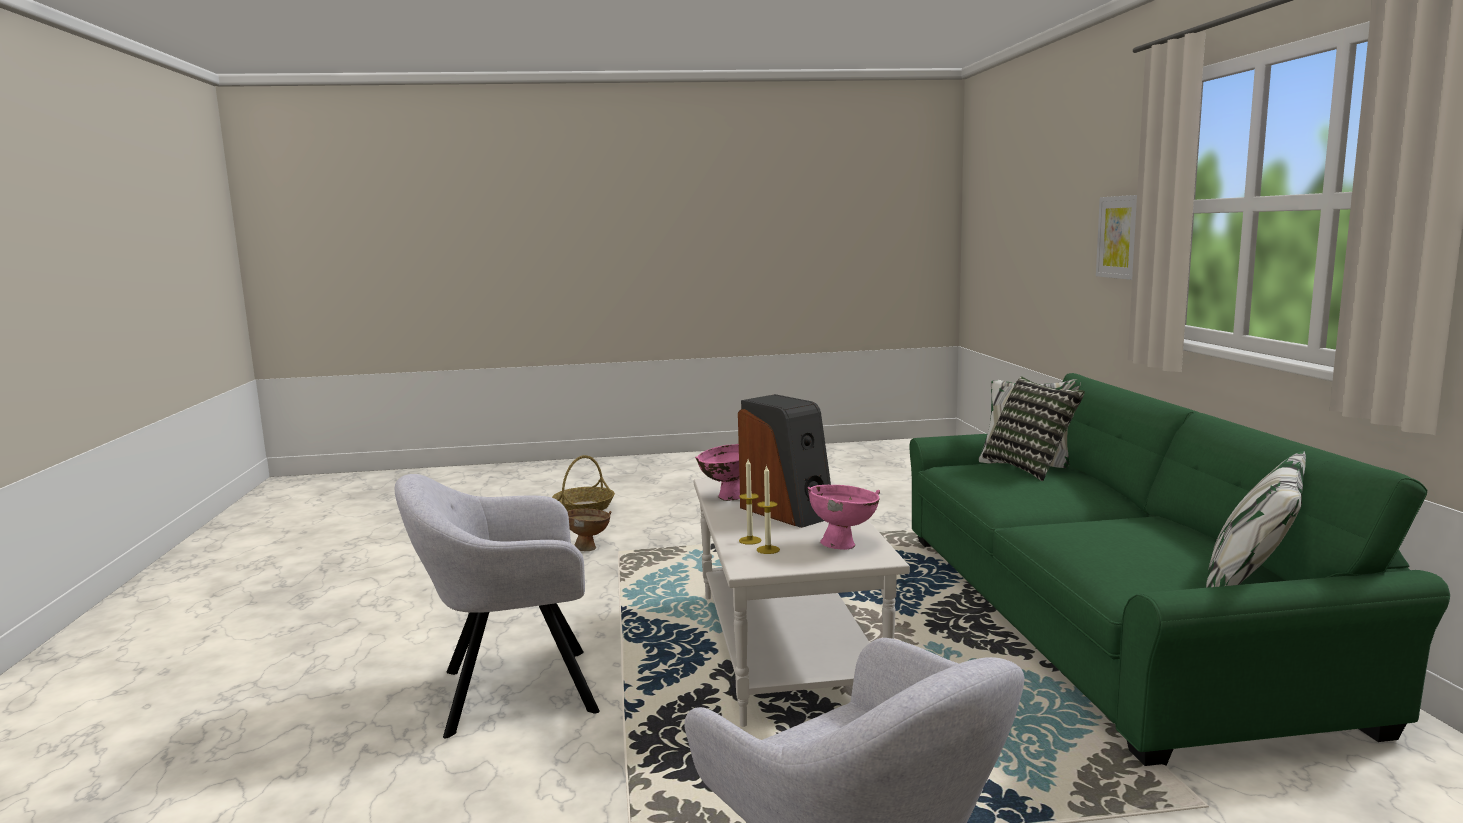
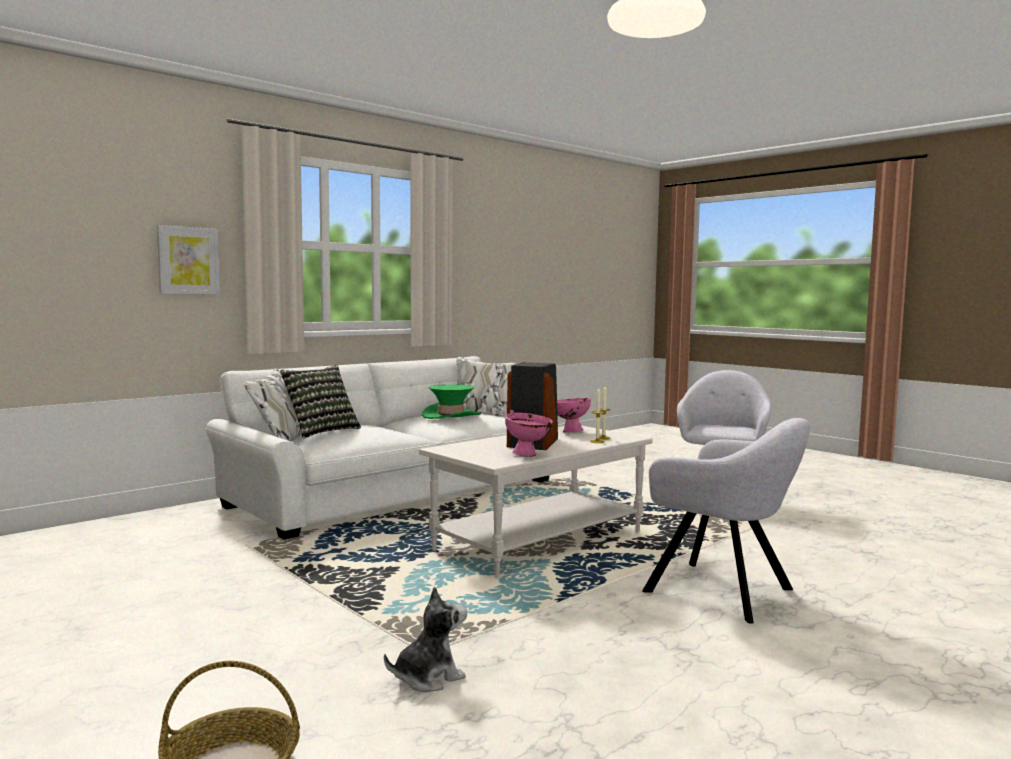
camera: 125 degrees left, 5 degrees down
brown bowl [567,509,612,551] -> plush toy [384,587,467,692]
green sofa [910,373,1450,766] -> white sofa [206,356,559,540]
none -> green hat [422,384,480,419]

